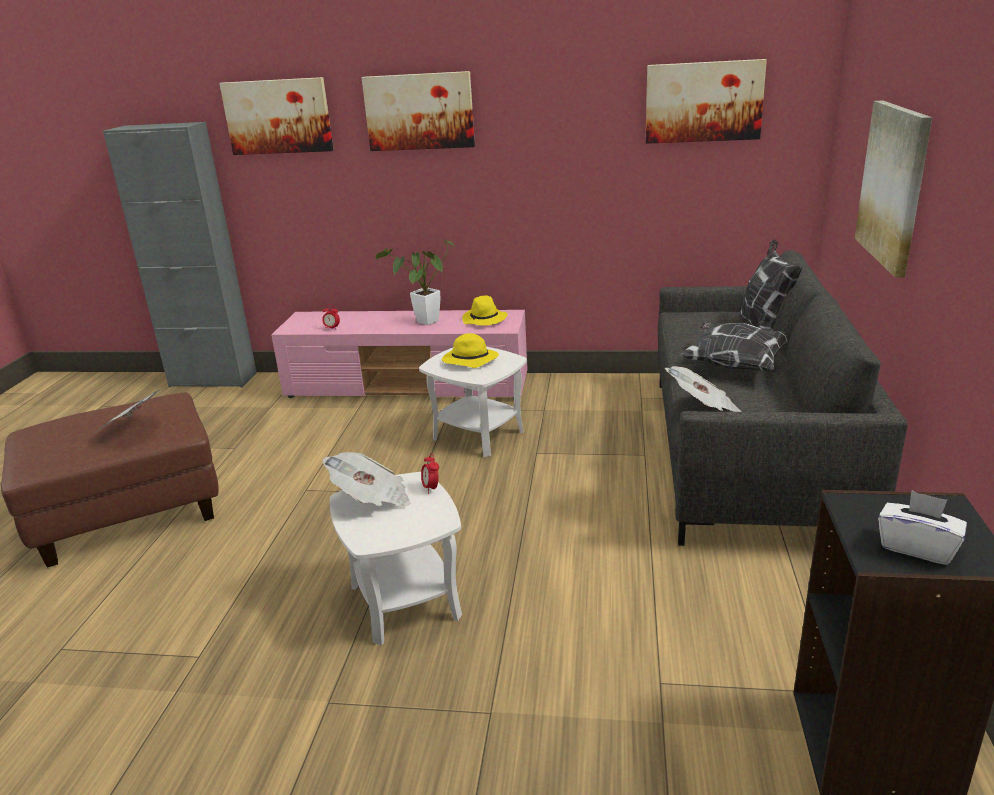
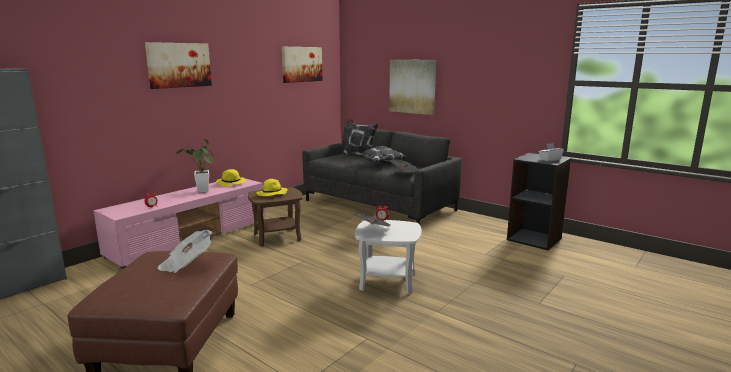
camera: 60 degrees left, 10 degrees down
picture [219,77,333,155] -> none
white side table [419,347,527,457] -> brown side table [248,187,303,246]

